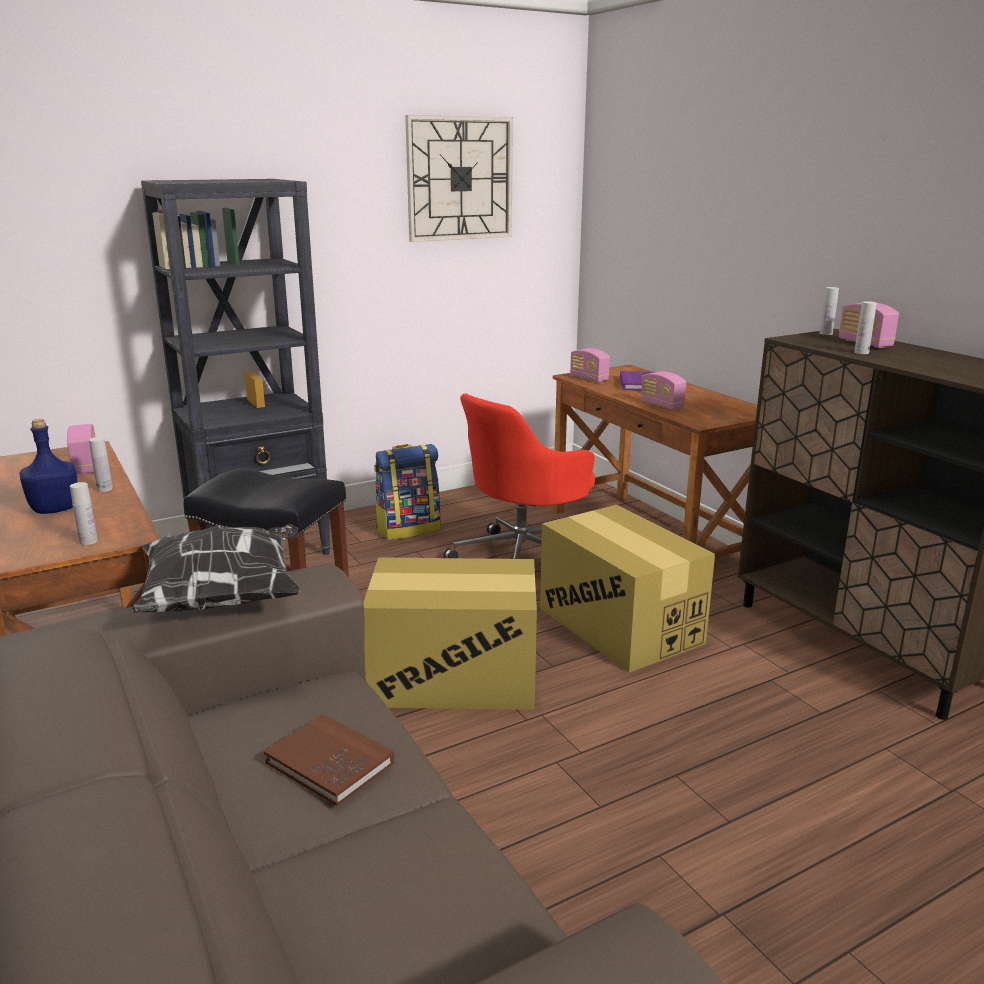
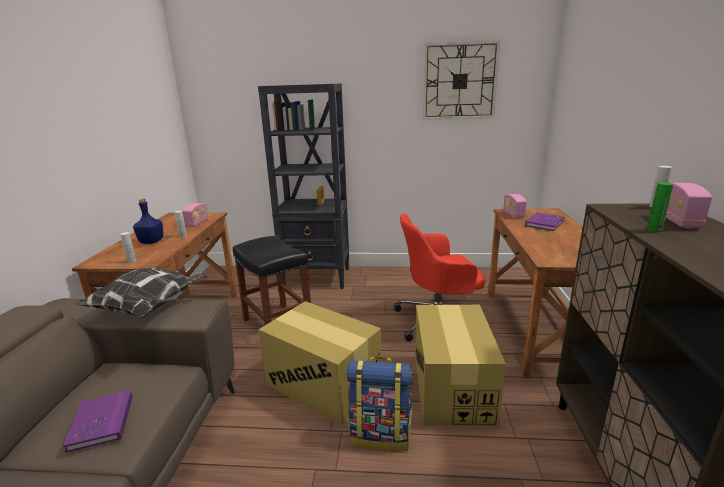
camera: 35 degrees right, 0 degrees up
brown book [264,714,395,806] -> purple book [63,391,133,453]
backpack [374,444,441,540] -> backpack moved to [346,357,413,451]
radio [641,371,686,410] -> none
white bottle [854,301,877,354] -> green bottle [647,182,673,232]

